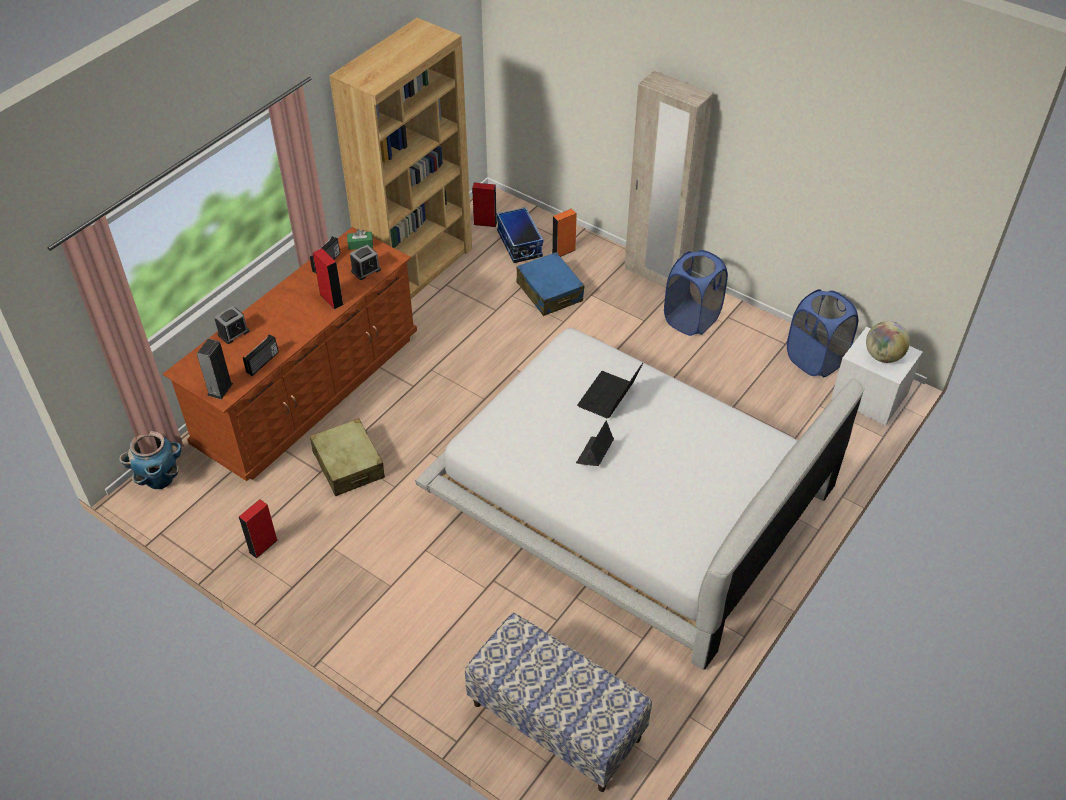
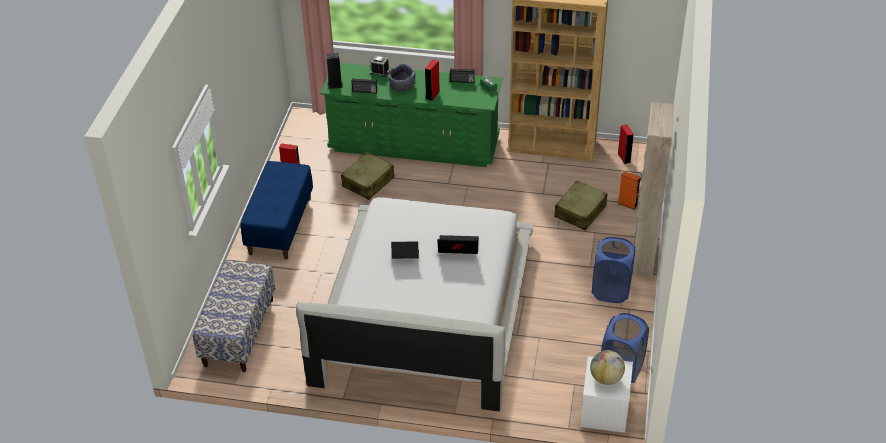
camera: 65 degrees right, 5 degrees down
planter [119,431,181,489] -> none
brown dresser [163,227,417,481] -> green dresser [321,63,502,167]
alarm clock [350,245,381,280] -> none
storage box [497,207,544,263] -> none
blue suitcase [516,252,584,316] -> beige suitcase [554,181,607,230]
none -> blue bench [241,161,313,260]
none -> grey bowl [388,64,416,91]

